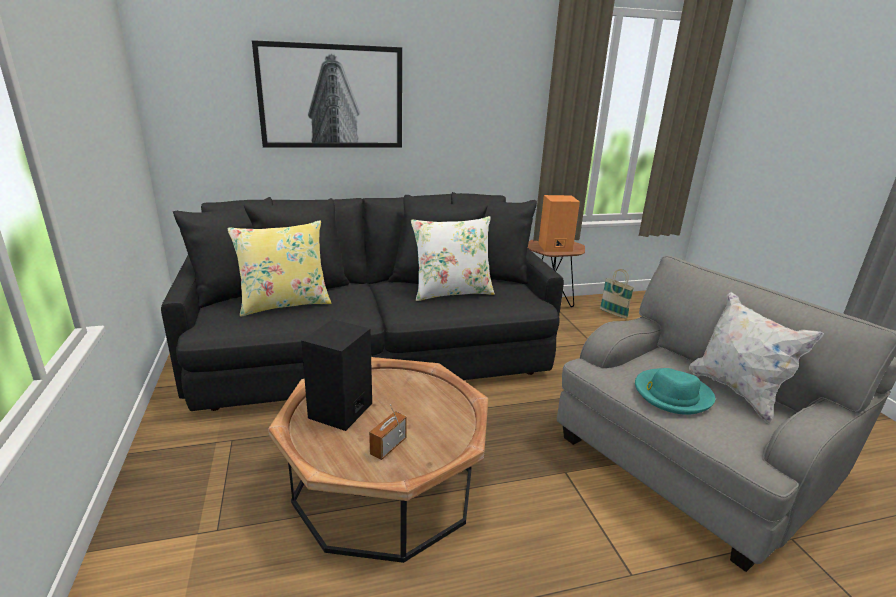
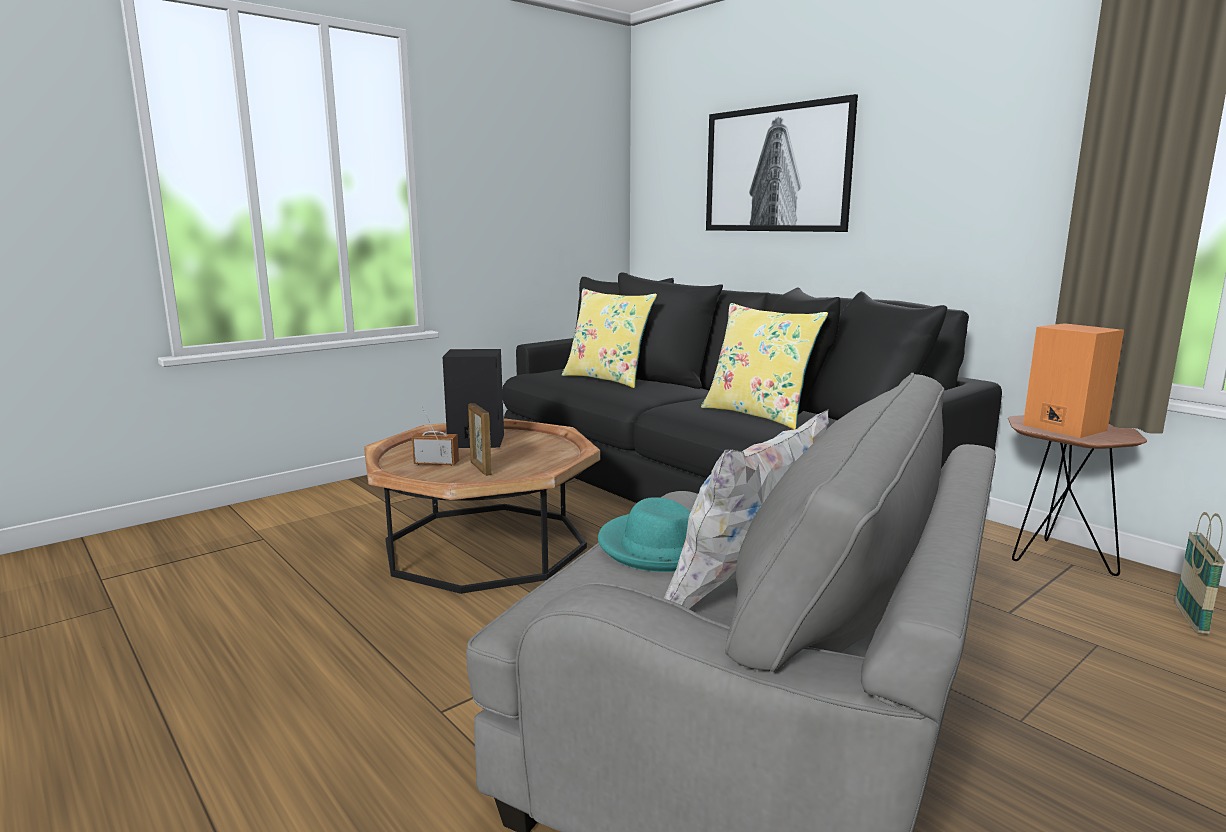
camera: 65 degrees right, 10 degrees down
white pillow [411,216,495,301] -> yellow pillow [701,303,828,429]
none -> picture frame [468,403,492,476]

